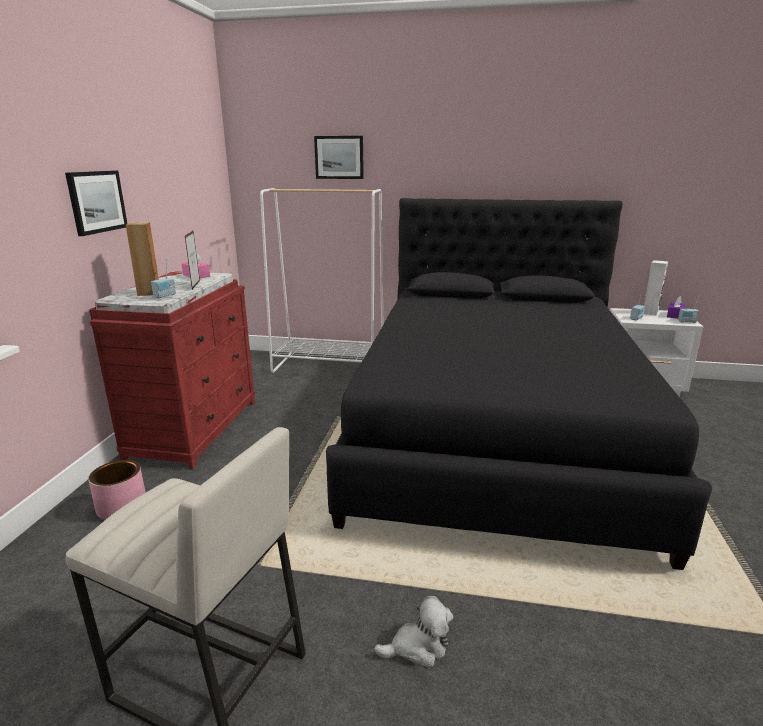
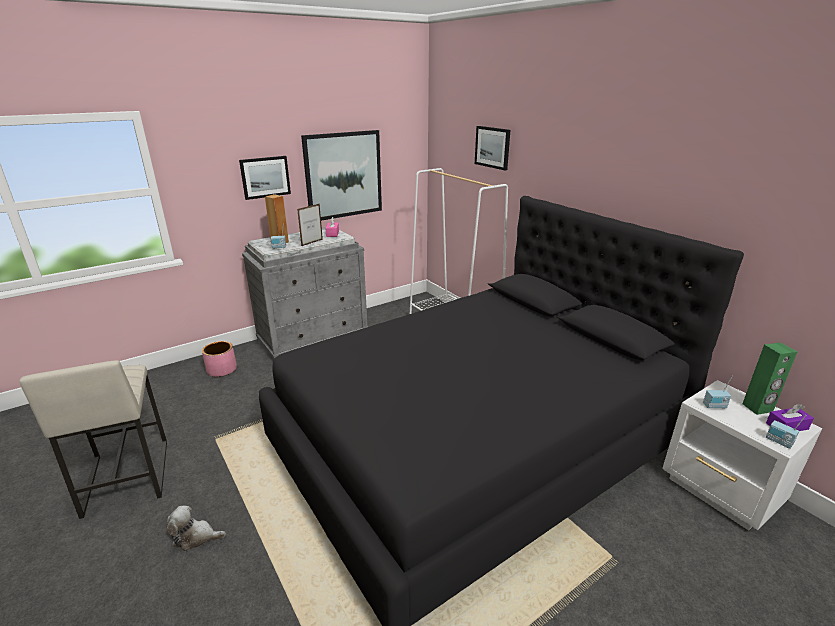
camera: 45 degrees right, 5 degrees up
red dresser [89,271,255,469] -> grey dresser [242,227,368,359]
plush toy [374,596,453,668] -> plush toy turned 150 degrees clockwise [166,506,226,551]
white speaker [644,260,668,315] -> green speaker [742,343,797,415]
none -> picture [301,130,382,221]

